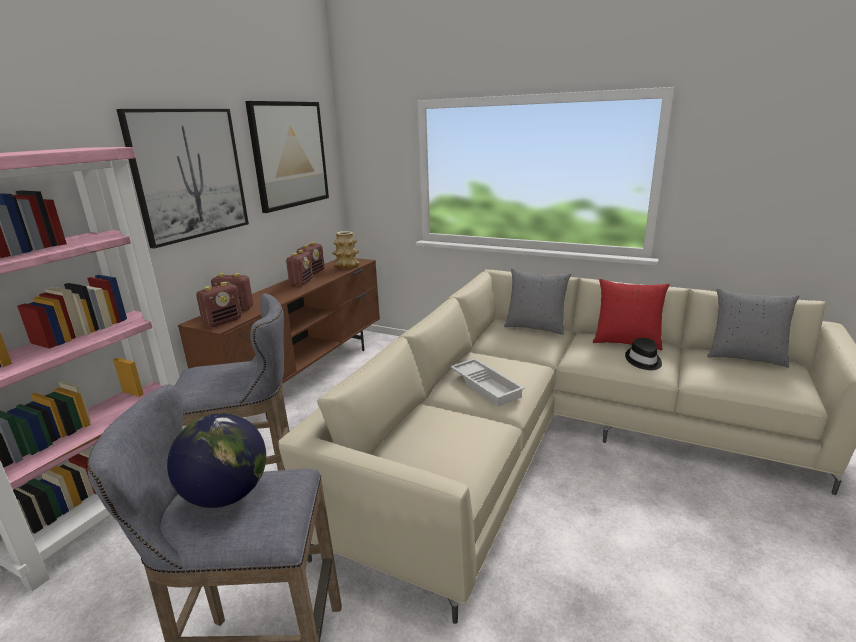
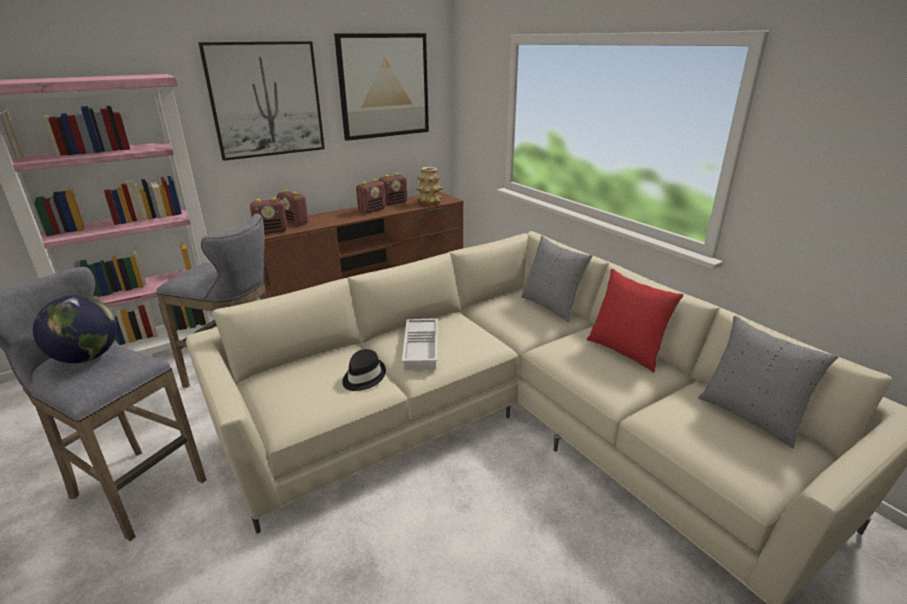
camera: 30 degrees right, 5 degrees up
black hat [625,338,662,370] -> black hat moved to [342,349,386,391]

